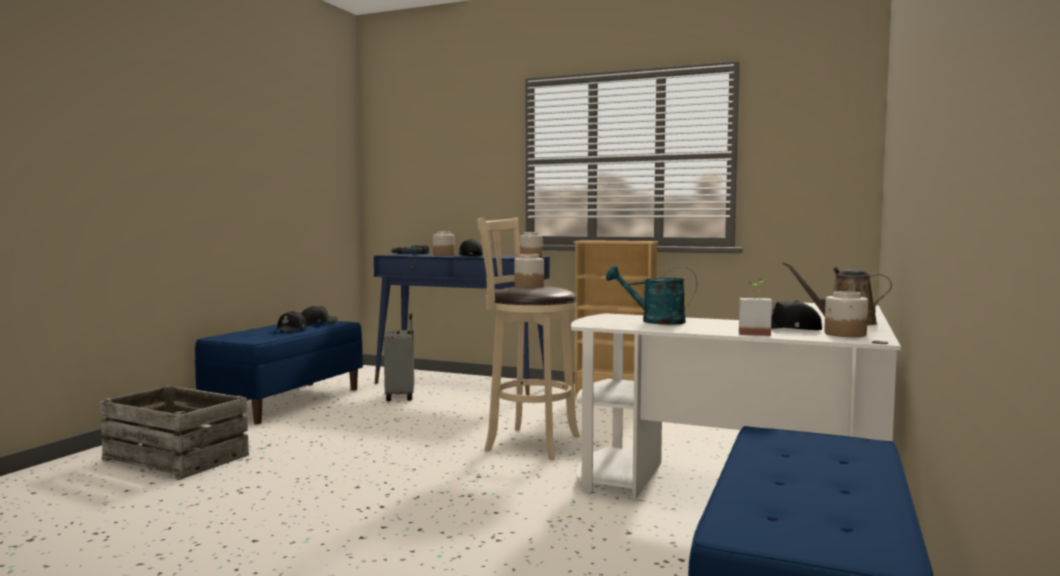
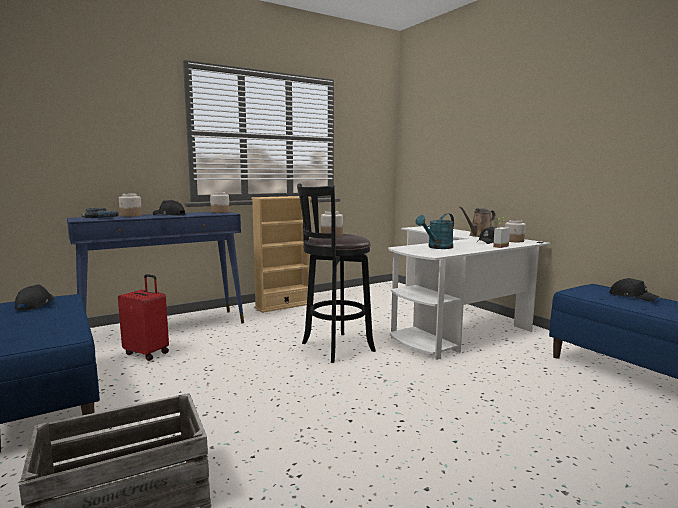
camera: 55 degrees left, 5 degrees up
black cap [275,311,307,333] -> black cap moved to [609,278,660,301]
grey suitcase [384,314,414,401] -> red suitcase [118,274,169,361]
beige stool [477,217,580,460] -> black stool [297,183,376,363]

